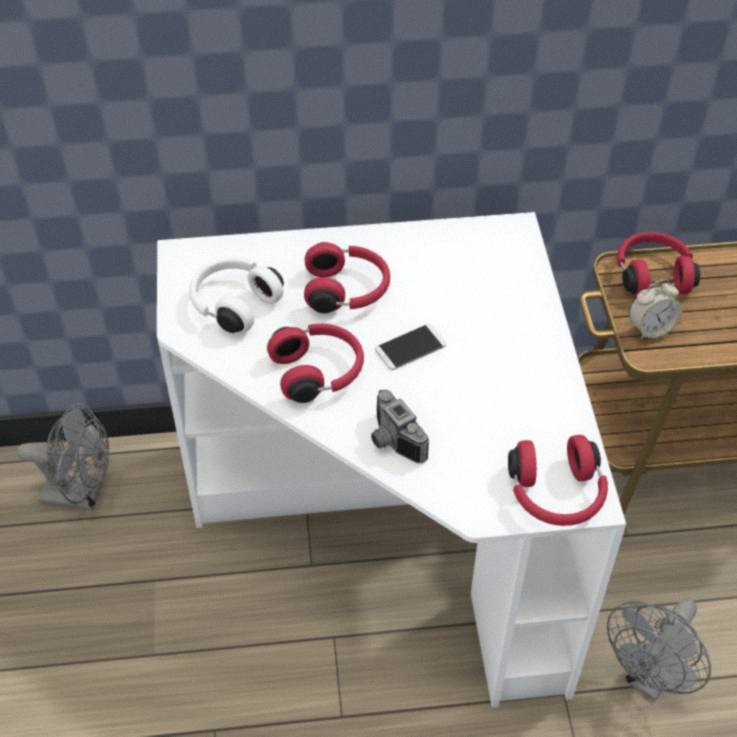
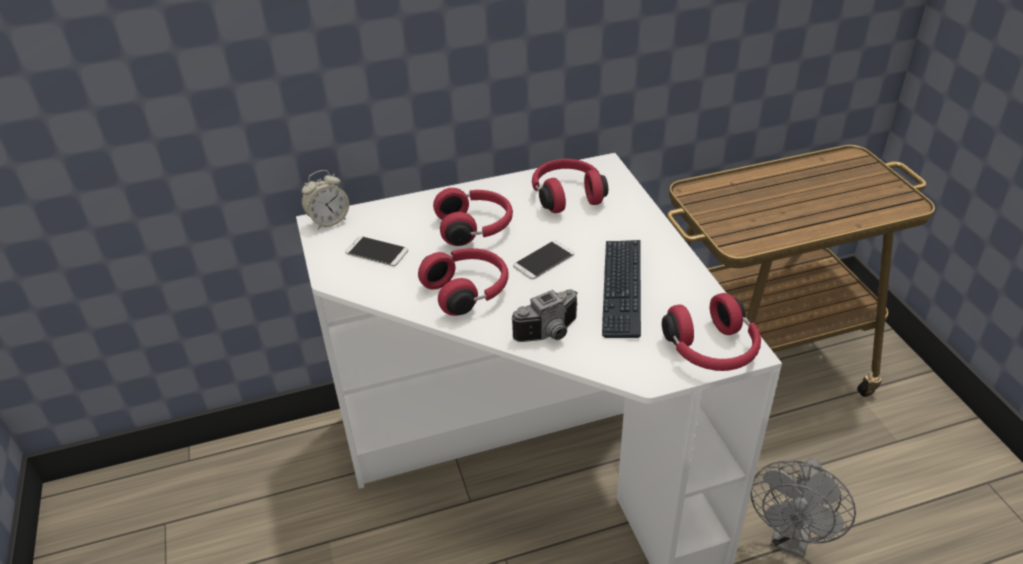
camera: 10 degrees left, 10 degrees down
grey fan [17,403,109,511] -> none
white headphones [189,258,284,333] -> phone [345,236,408,266]
camera [371,390,429,463] -> camera turned 75 degrees counterclockwise [511,289,578,342]
red headphones [617,232,700,297] -> red headphones moved to [532,159,608,213]
alarm clock [629,280,682,339] -> alarm clock moved to [302,170,349,230]
none -> keyboard [602,240,641,338]

